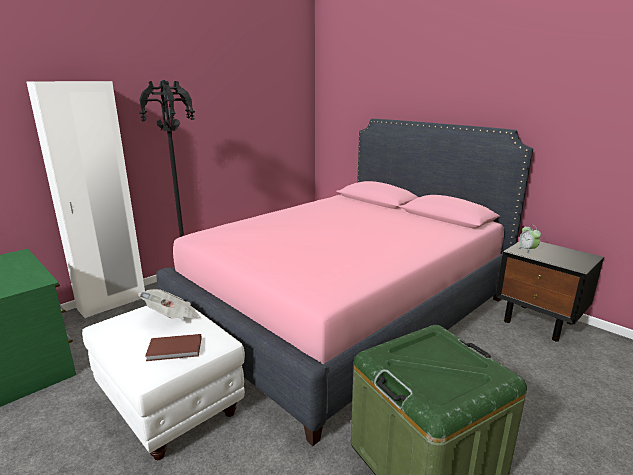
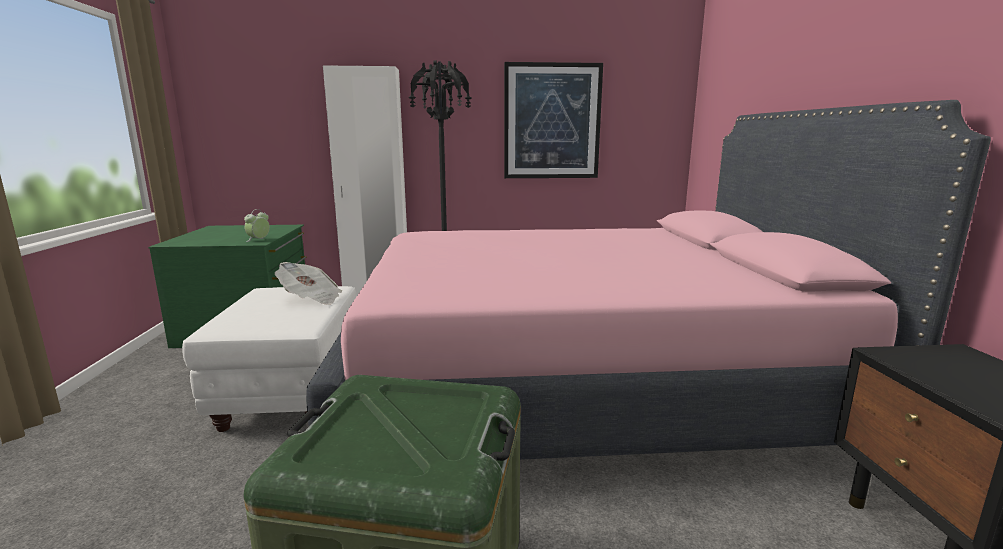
camera: 40 degrees right, 5 degrees down
brown book [145,334,201,361] -> none
alarm clock [517,225,541,254] -> alarm clock moved to [244,209,270,242]
none -> picture [504,62,603,178]

